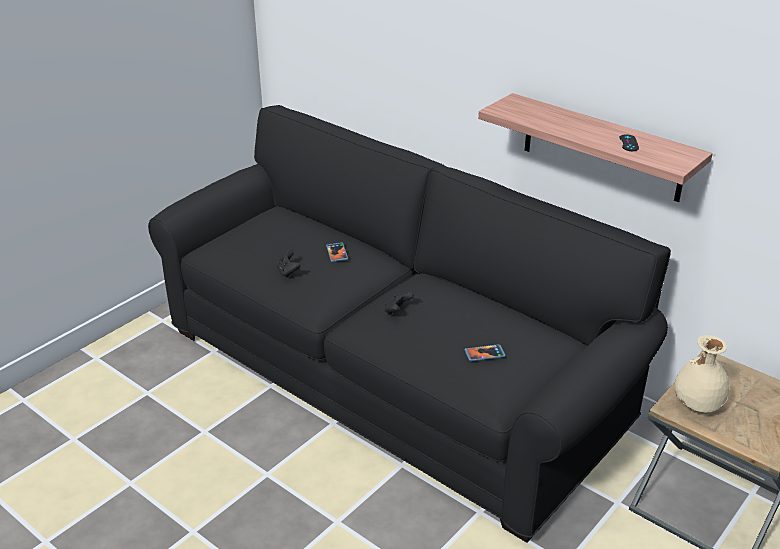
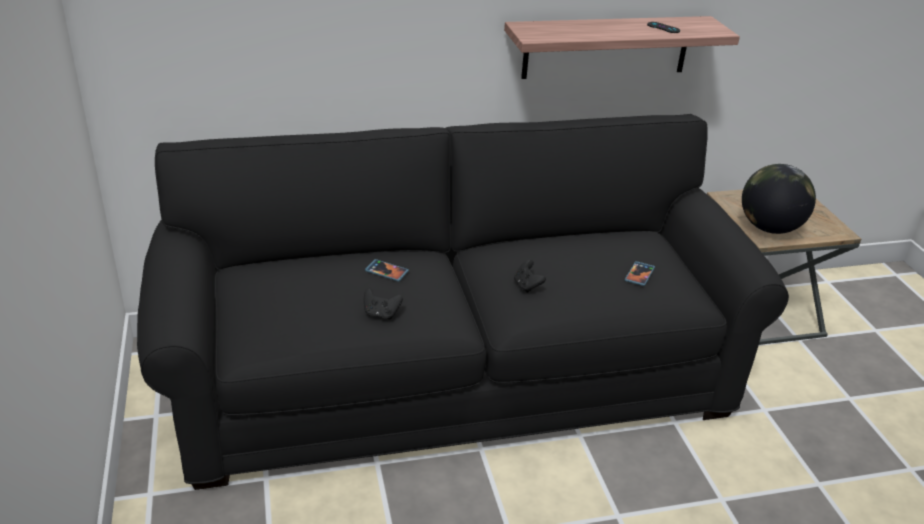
camera: 55 degrees left, 0 degrees up
beige vase [674,335,729,413] -> globe [742,164,816,234]

